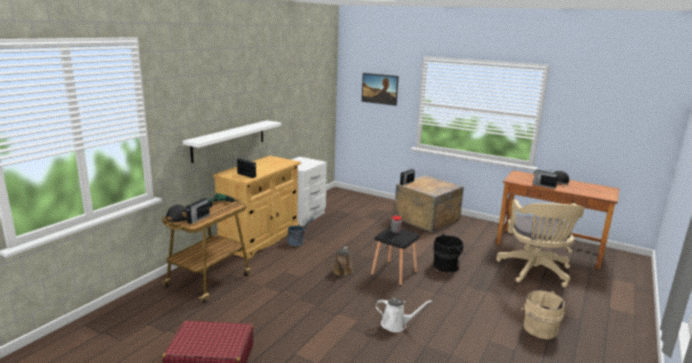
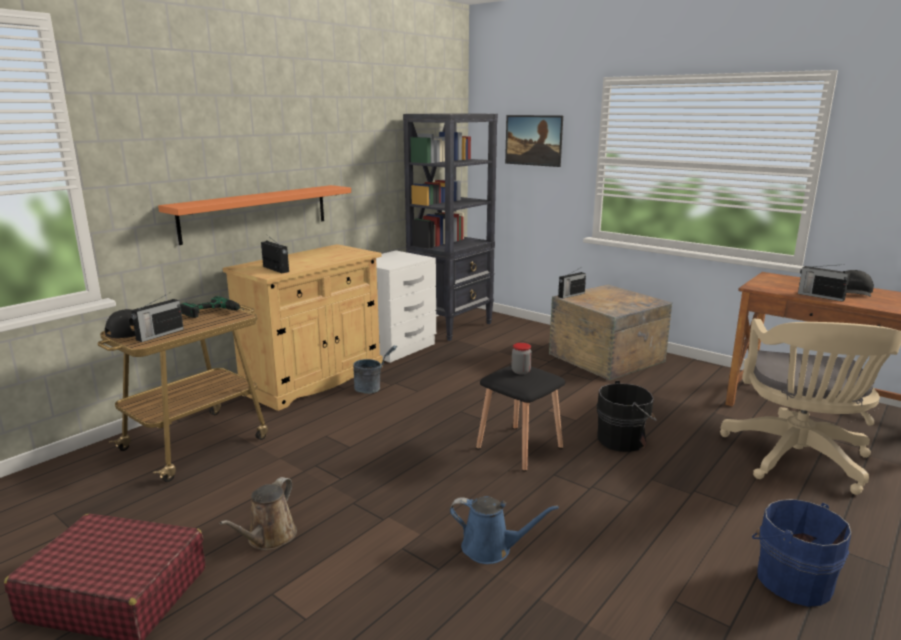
camera: 10 degrees right, 0 degrees up
white shelf [183,120,281,163] -> orange shelf [158,185,351,245]
brown watering can [333,246,354,276] -> brown watering can moved to [219,477,297,550]
white watering can [376,298,432,332] -> blue watering can [450,496,559,564]
beige bucket [522,290,565,339] -> blue bucket [752,499,851,607]
none -> black bookcase [403,113,498,341]

